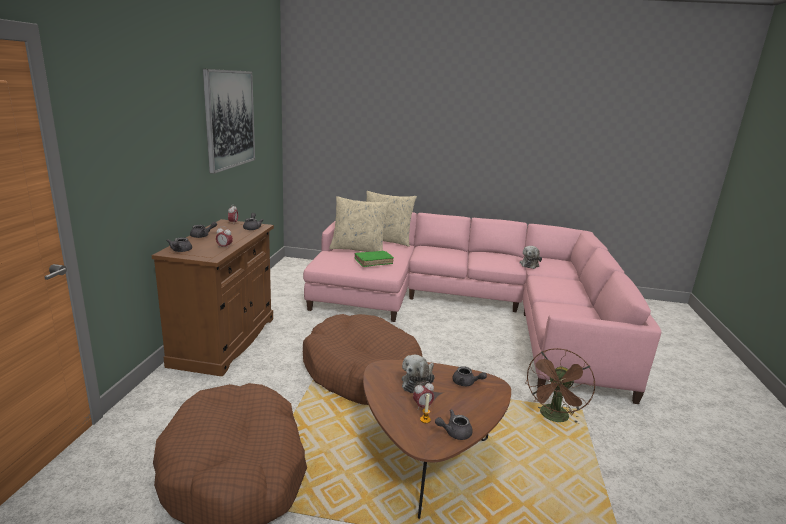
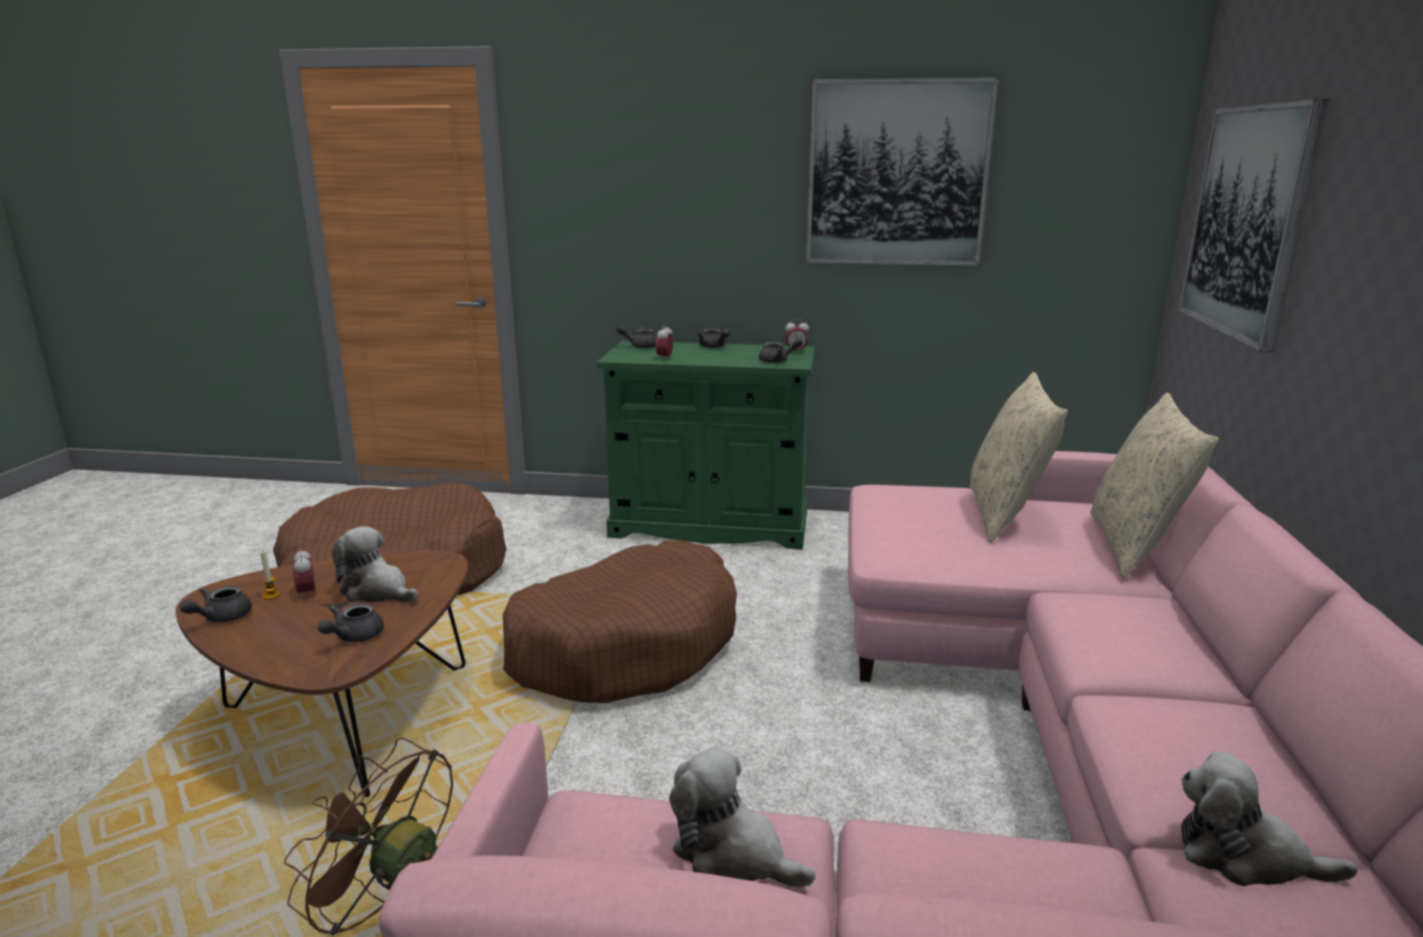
camera: 90 degrees right, 0 degrees up
brown cabinet [152,219,274,376] -> green cabinet [597,341,815,549]
green book [355,251,394,267] -> none
grey teapot [435,409,473,440] -> grey teapot turned 135 degrees counterclockwise [180,586,252,622]
none -> plush toy [669,747,816,888]
none -> picture [1179,99,1329,352]

